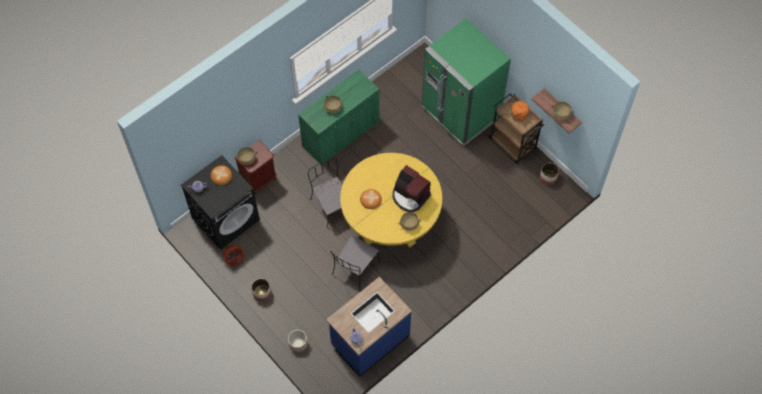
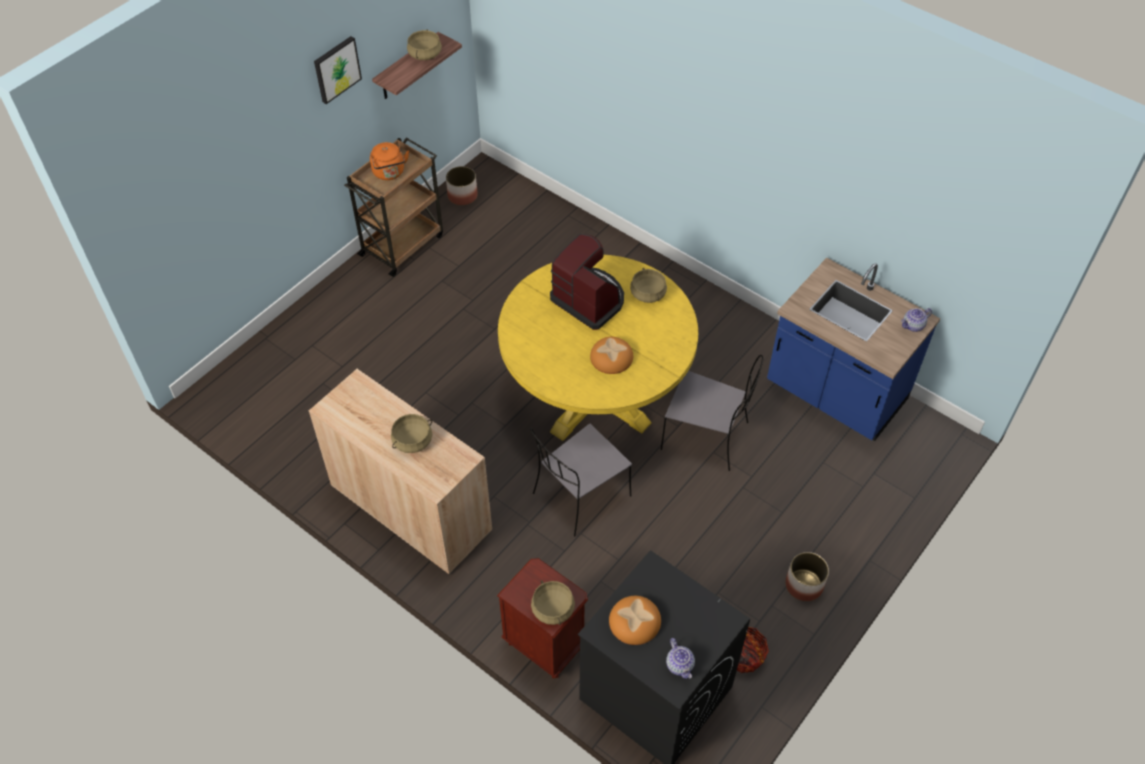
camera: 100 degrees left, 10 degrees down
planter [288,330,308,352] -> none
green cabinet [298,70,379,165] -> beige cabinet [309,369,492,574]
coffee machine [392,165,431,212] -> coffee machine turned 75 degrees counterclockwise [550,234,624,330]
green fridge [422,19,511,146] -> none
none -> picture [314,36,362,104]

